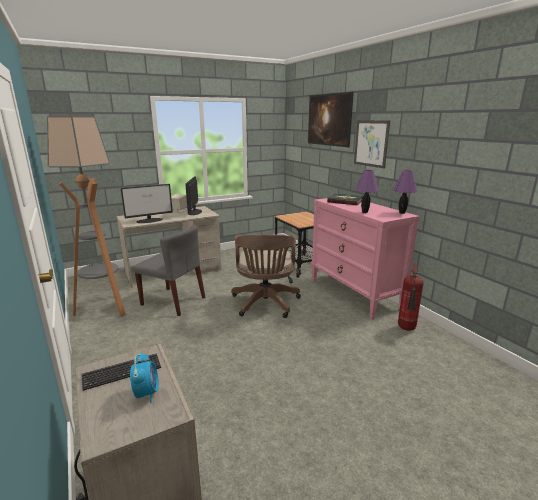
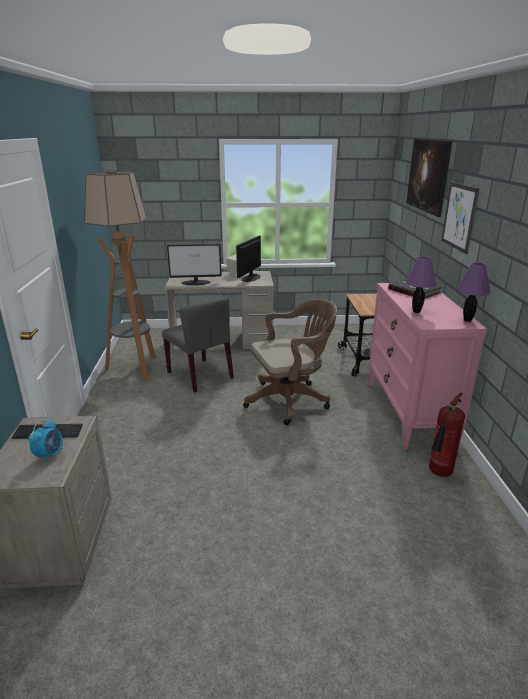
camera: 25 degrees right, 5 degrees up
brown office chair [231,234,301,318] -> brown office chair turned 135 degrees counterclockwise [243,299,337,425]

